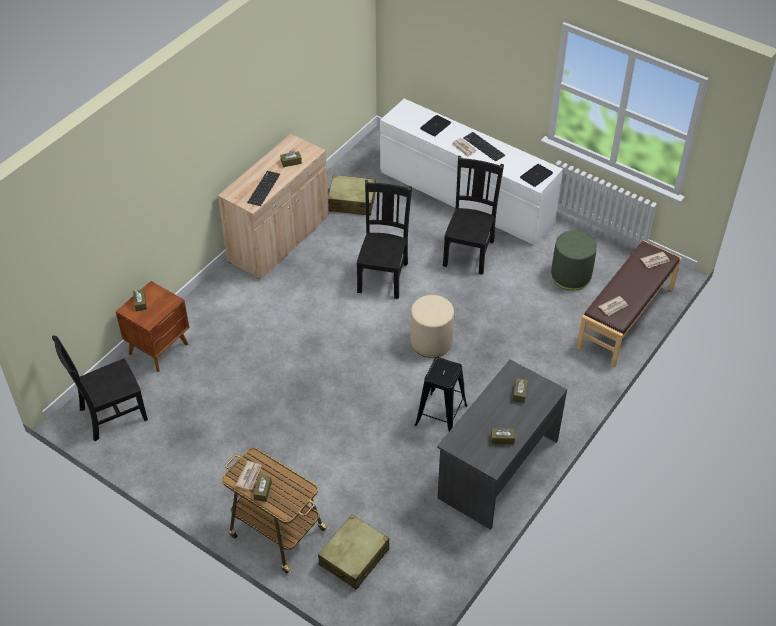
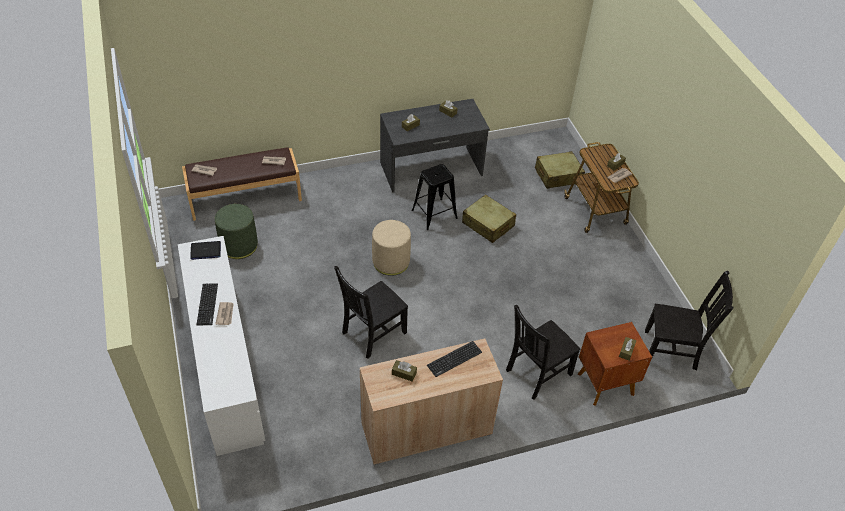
camera: 145 degrees left, 0 degrees up
beige suitcase [328,174,376,216] -> beige suitcase moved to [462,194,516,243]
laptop [420,115,451,136] -> none
black chair [443,156,504,275] -> black chair moved to [506,305,580,400]

